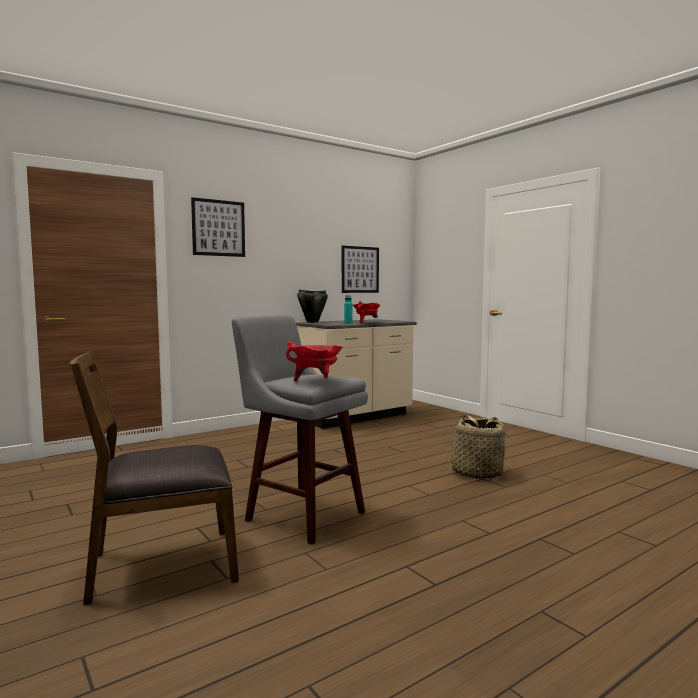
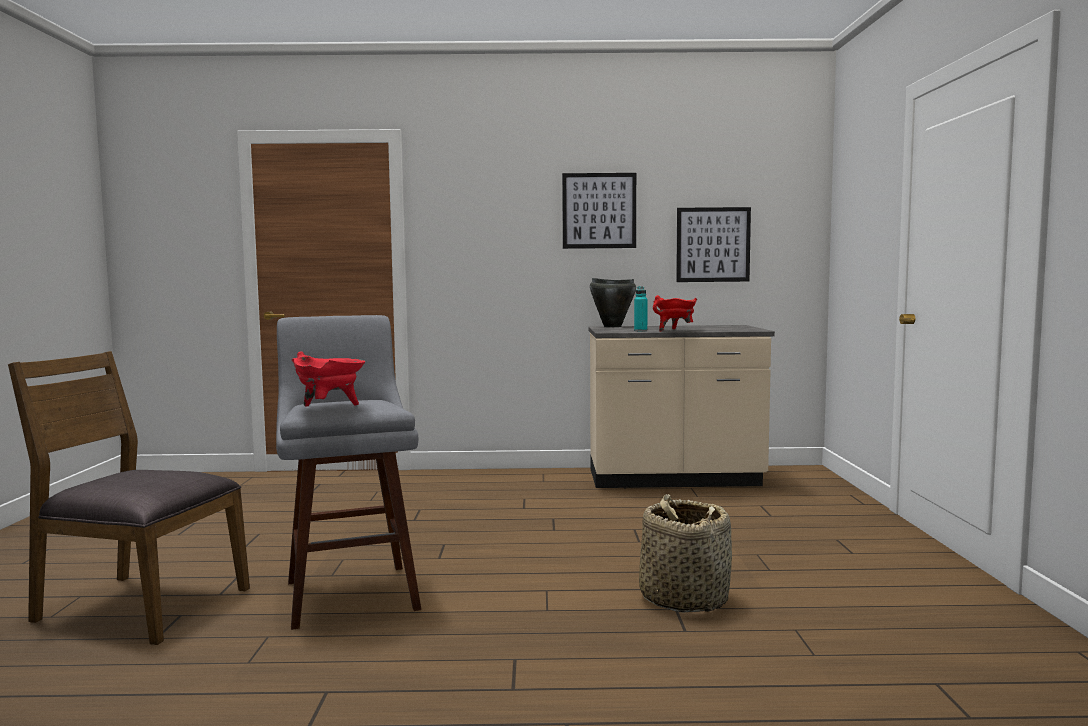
camera: 35 degrees right, 0 degrees up
picture [191,197,245,257] -> picture moved to [562,173,636,249]

